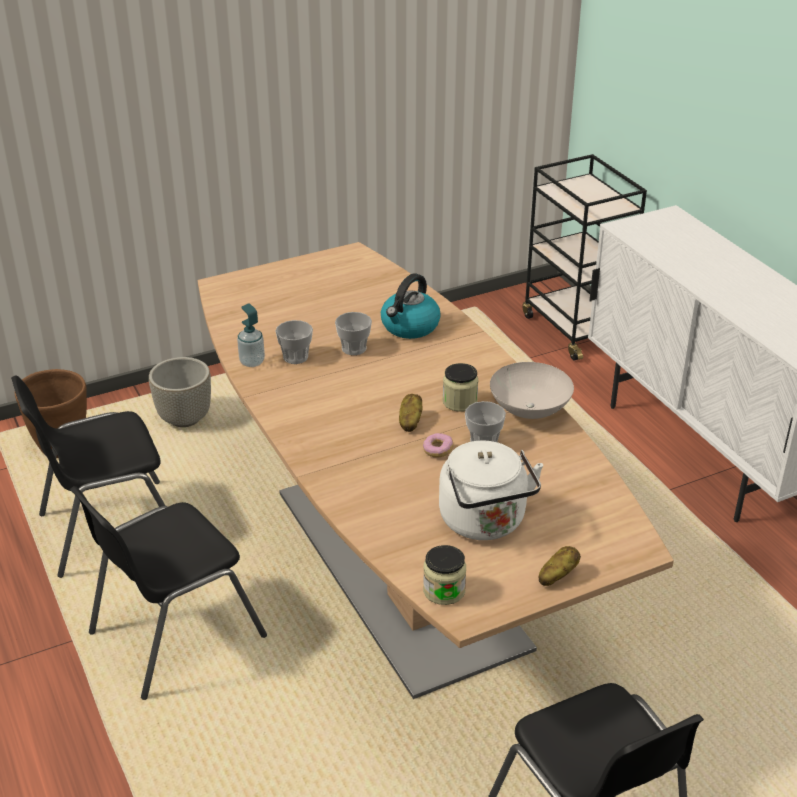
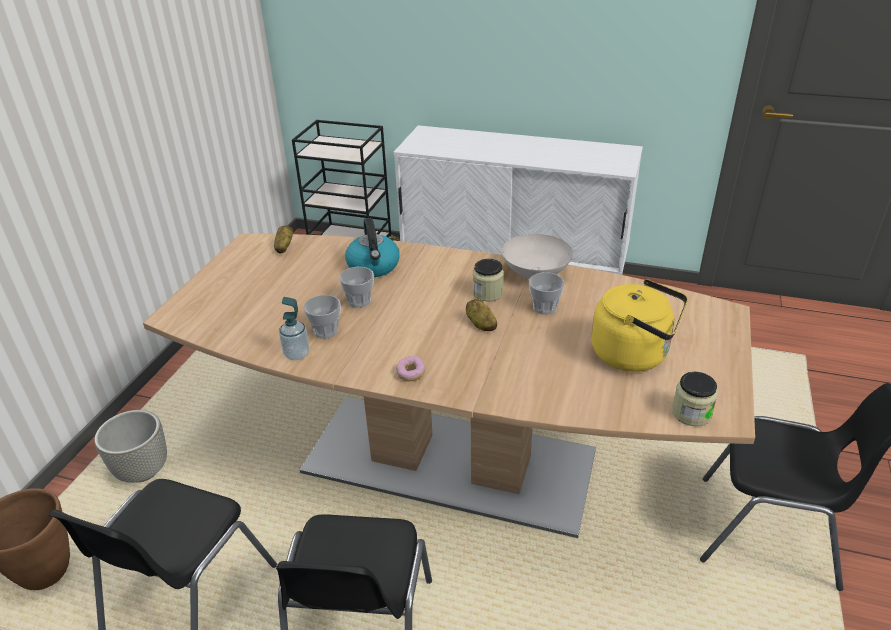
camera: 45 degrees left, 0 degrees up
donut [423,433,454,458] -> donut moved to [396,356,425,381]
white kettle [439,440,543,540] -> yellow kettle [591,279,688,372]
potato [539,546,580,586] -> potato moved to [274,226,293,253]

